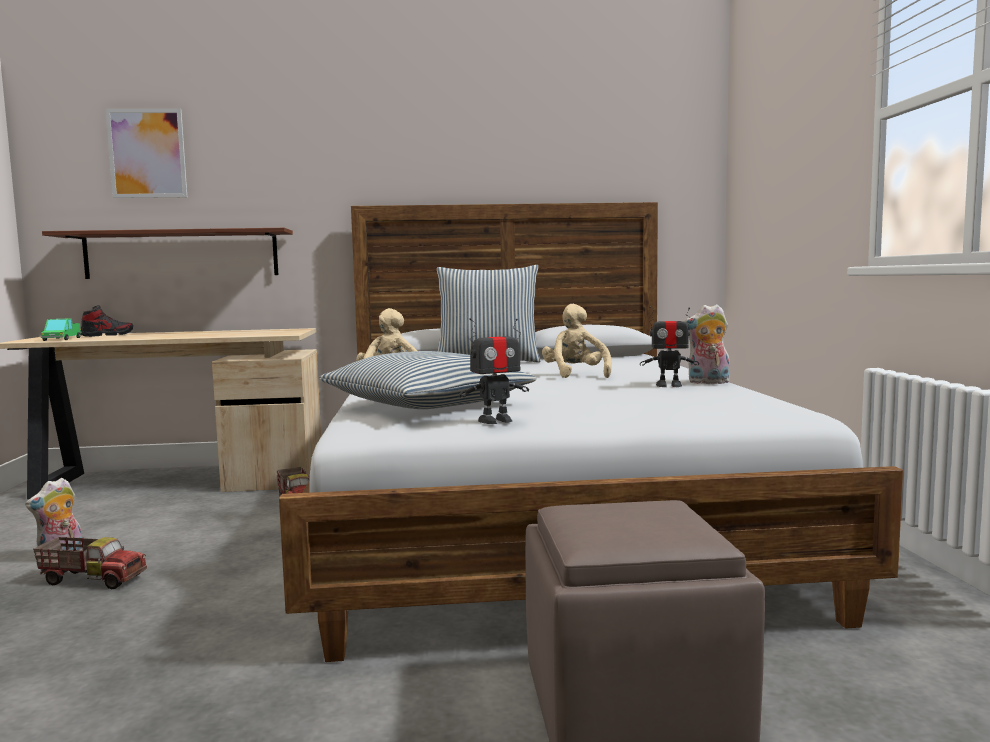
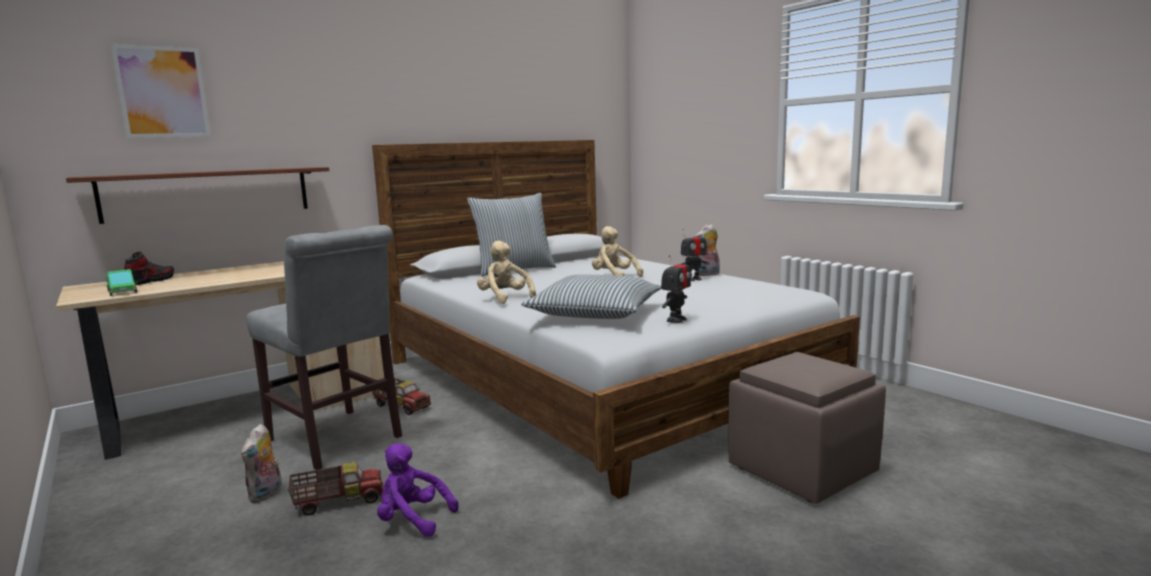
camera: 30 degrees left, 5 degrees up
none -> grey chair [246,225,402,470]
none -> purple plush toy [377,443,458,537]

